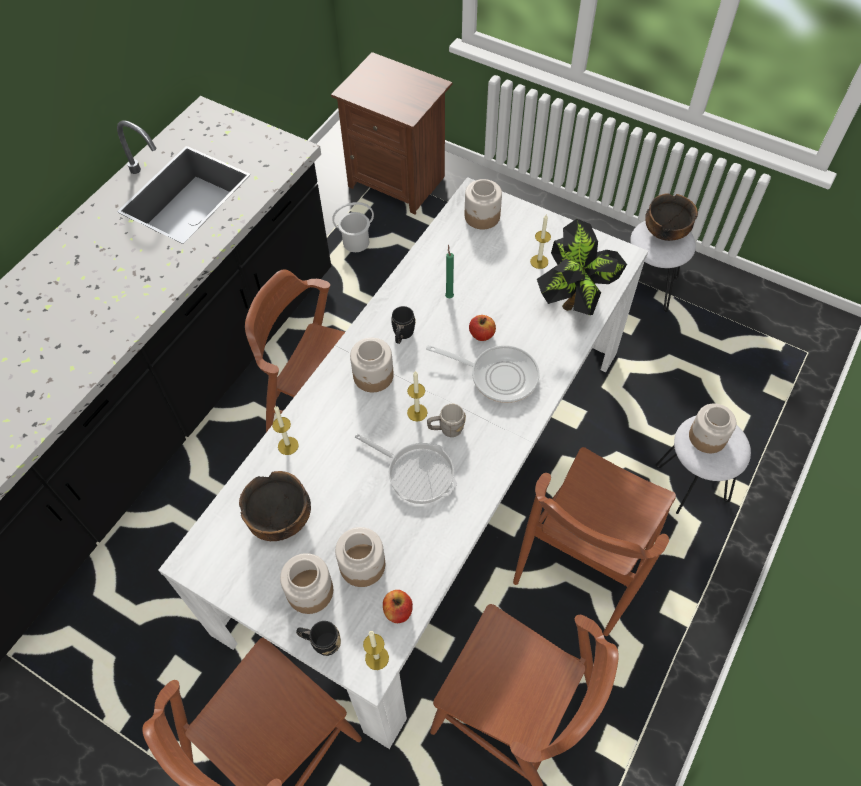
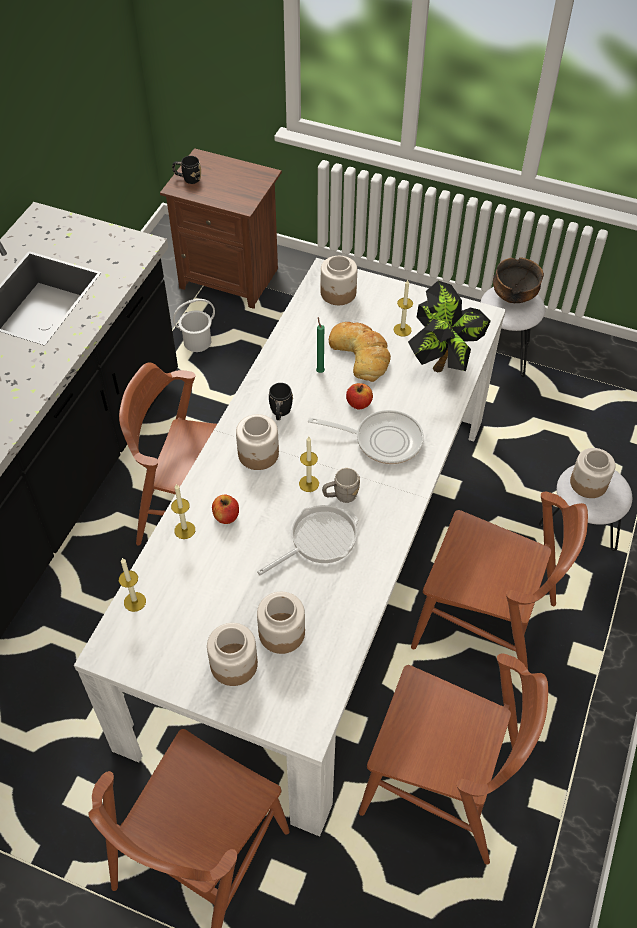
camera: 10 degrees left, 5 degrees down
bowl [239,471,311,541] -> none
black mug [296,621,341,656] -> black mug moved to [172,156,201,184]
frying pan [355,434,457,504] -> frying pan turned 60 degrees counterclockwise [257,505,359,575]
candle [363,631,389,670] -> candle moved to [119,558,146,612]
apple [383,590,413,623] -> apple moved to [212,494,239,524]
brown chair [513,447,676,636] -> brown chair turned 90 degrees counterclockwise [411,492,588,670]
none -> bread [329,322,391,382]

